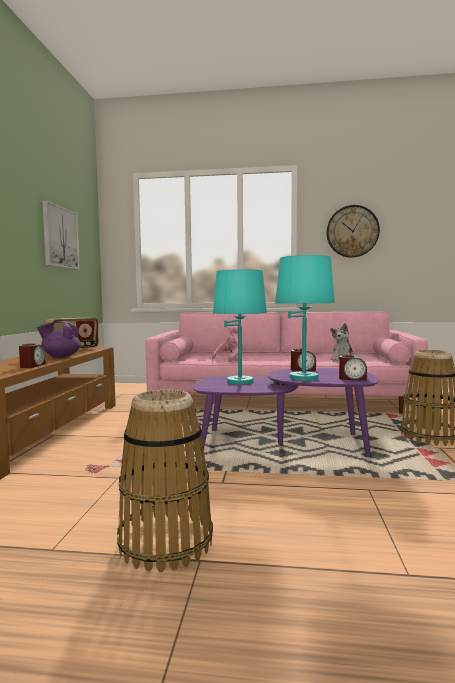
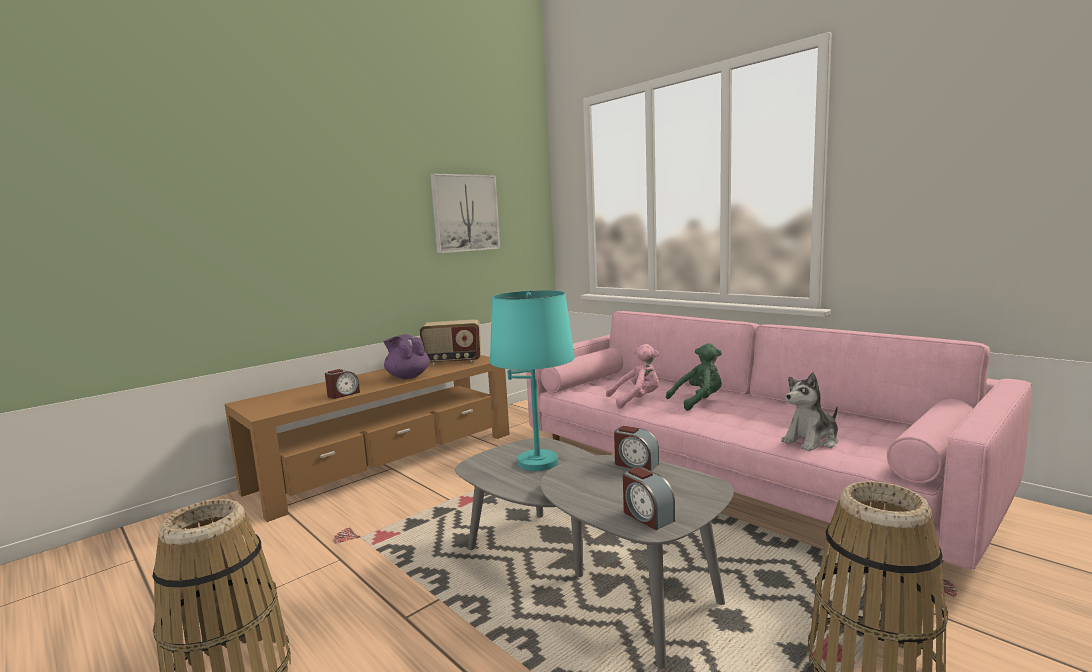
camera: 40 degrees right, 5 degrees up
purple coffee table [193,368,379,457] -> grey coffee table [455,438,734,668]
turquoise table lamp [275,255,335,381] -> none
wall clock [327,205,380,258] -> none
none -> green plush toy [666,343,722,411]

